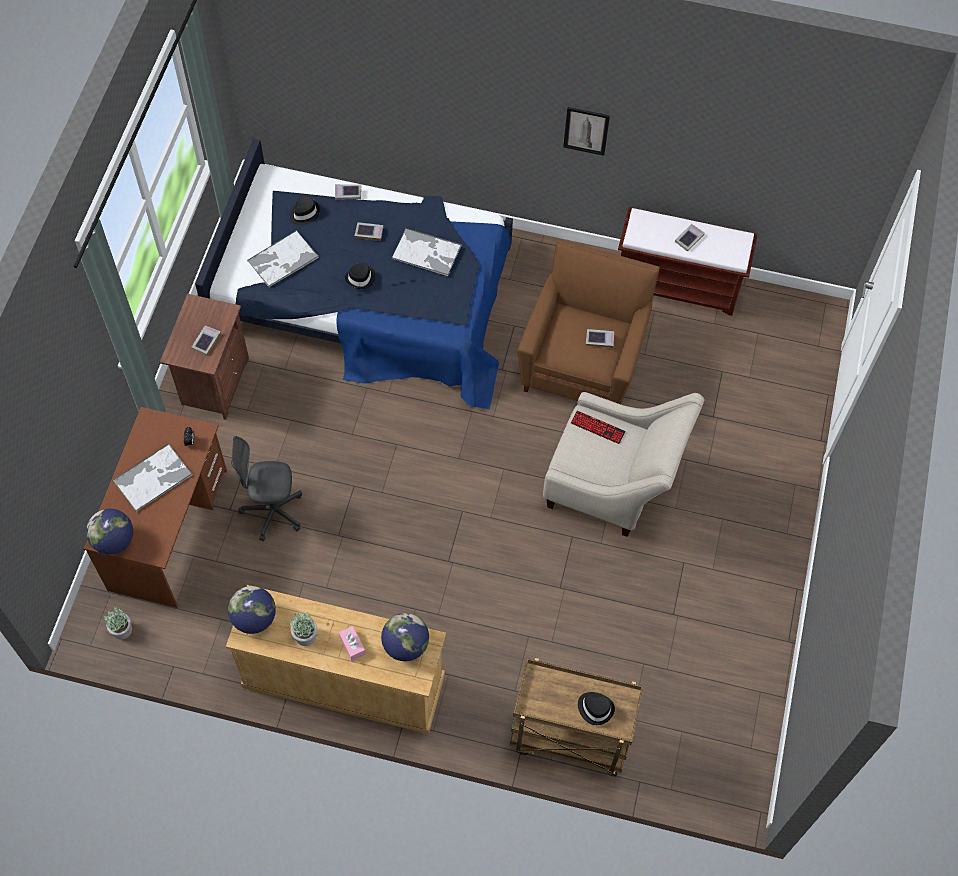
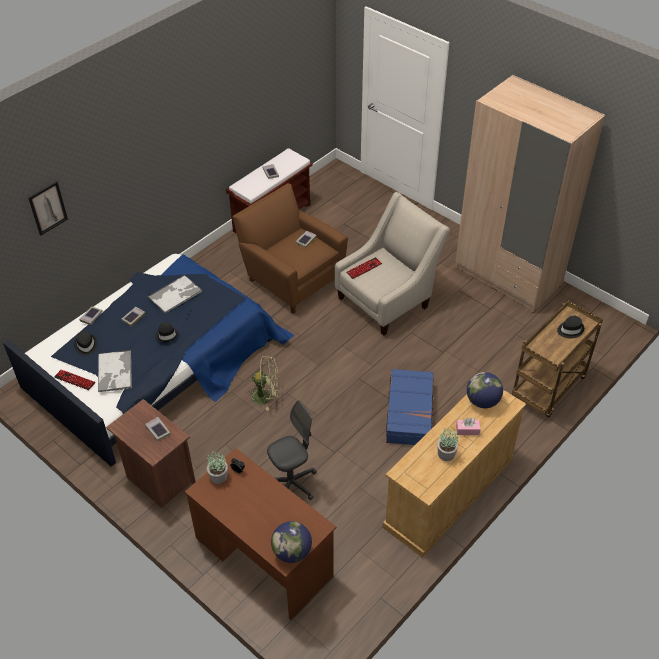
camera: 60 degrees left, 15 degrees down
potted plant [104,606,132,640] -> potted plant moved to [207,449,228,484]
tray [112,443,193,512] -> none
globe [228,586,276,634] -> none
grey office chair [231,436,302,541] -> grey office chair turned 150 degrees counterclockwise [267,400,317,500]
picture [563,107,610,156] -> picture moved to [28,181,68,236]
none -> keyboard [54,370,96,390]
none -> green fan [246,356,279,411]
none -> blue suitcase [386,369,436,445]
none -> beige wardrobe [455,75,605,313]

